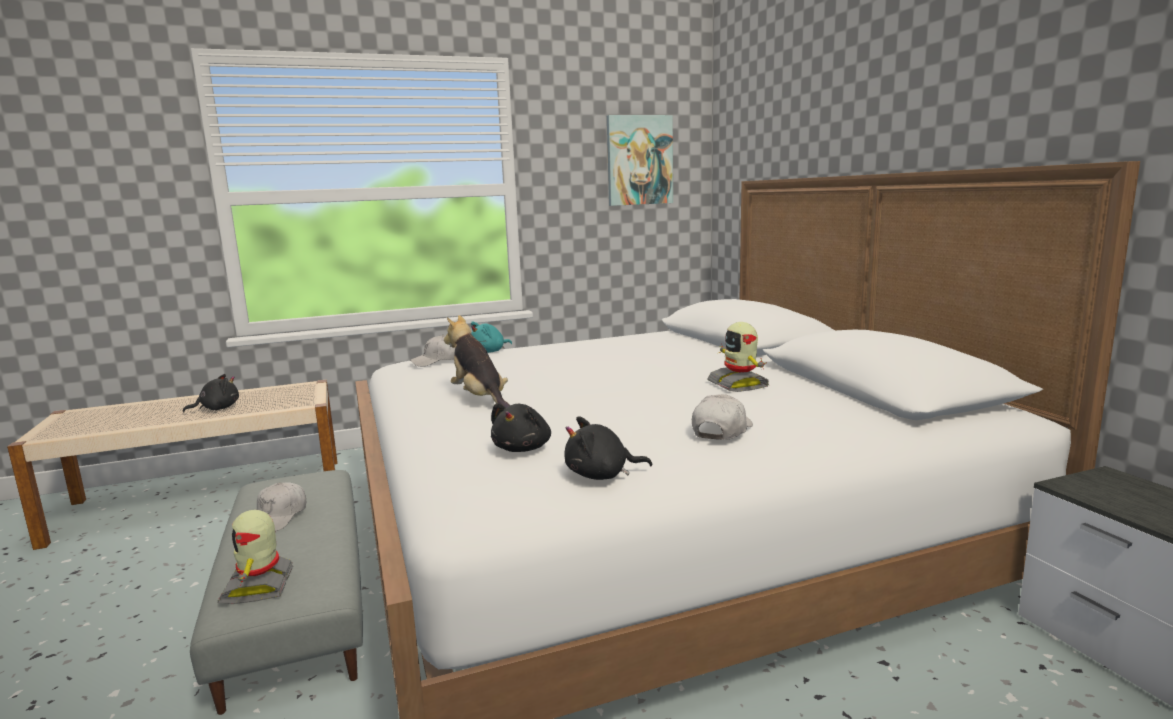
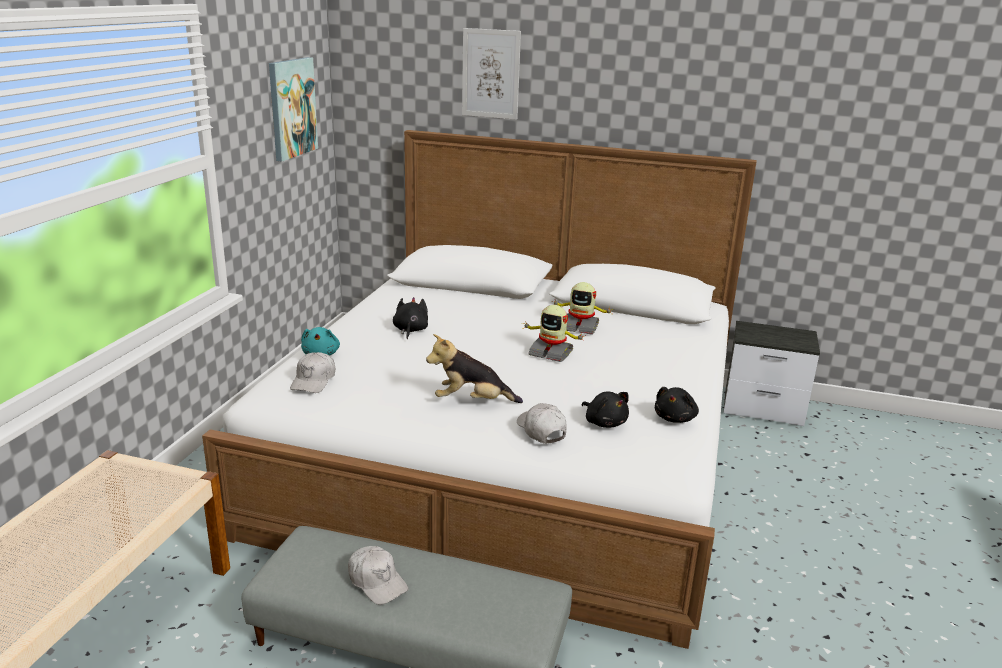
camera: 55 degrees left, 10 degrees up
black plush toy [183,374,239,412] -> black plush toy moved to [393,297,428,339]
toy robot [218,510,293,604] -> toy robot moved to [522,305,586,362]
white cap [692,394,753,440] -> white cap moved to [517,403,567,444]
none -> picture [462,28,521,120]

